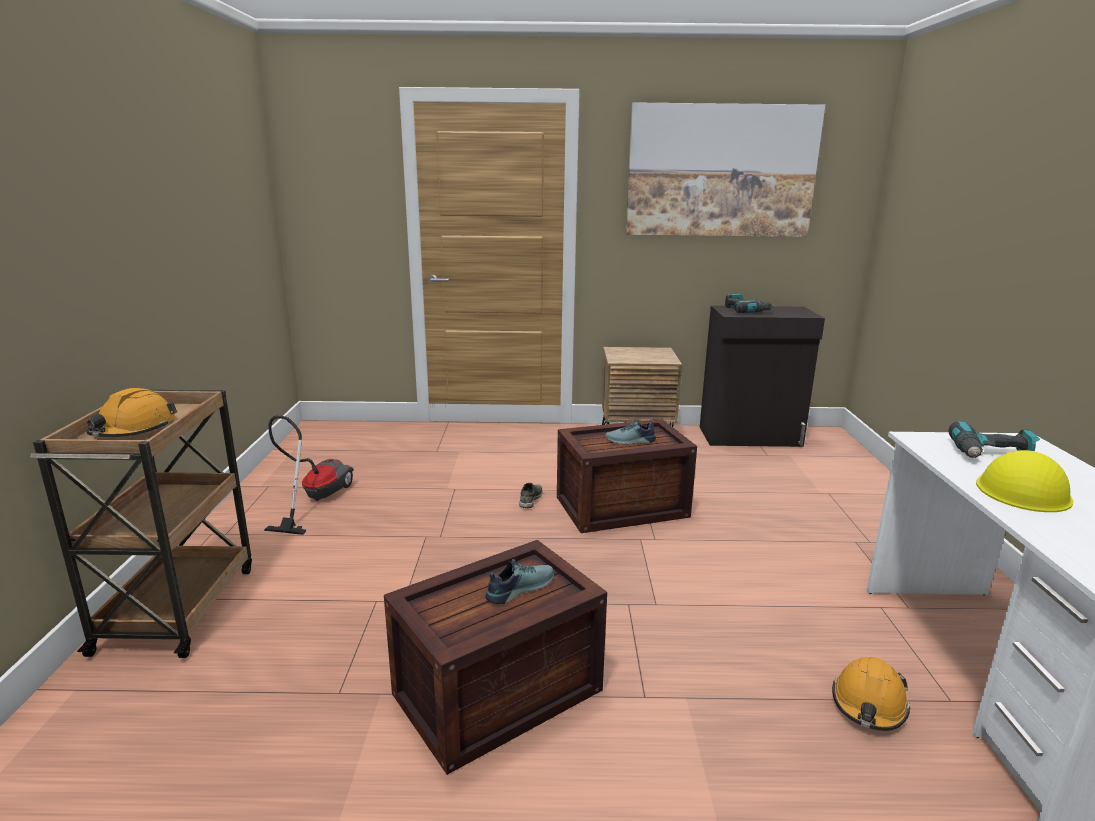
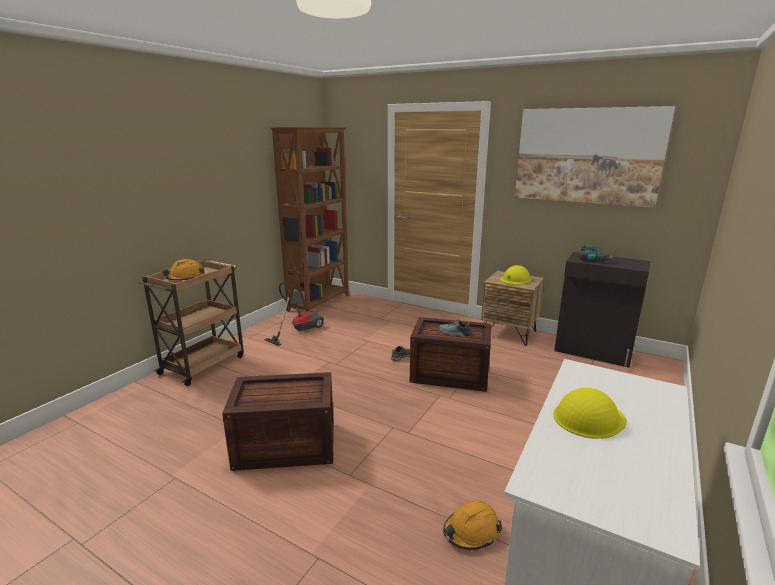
camera: 30 degrees right, 0 degrees up
shoe [485,559,554,605] -> none
power drill [948,421,1040,458] -> none
none -> brown bookcase [270,127,349,312]
none -> yellow hard hat [500,265,531,285]

